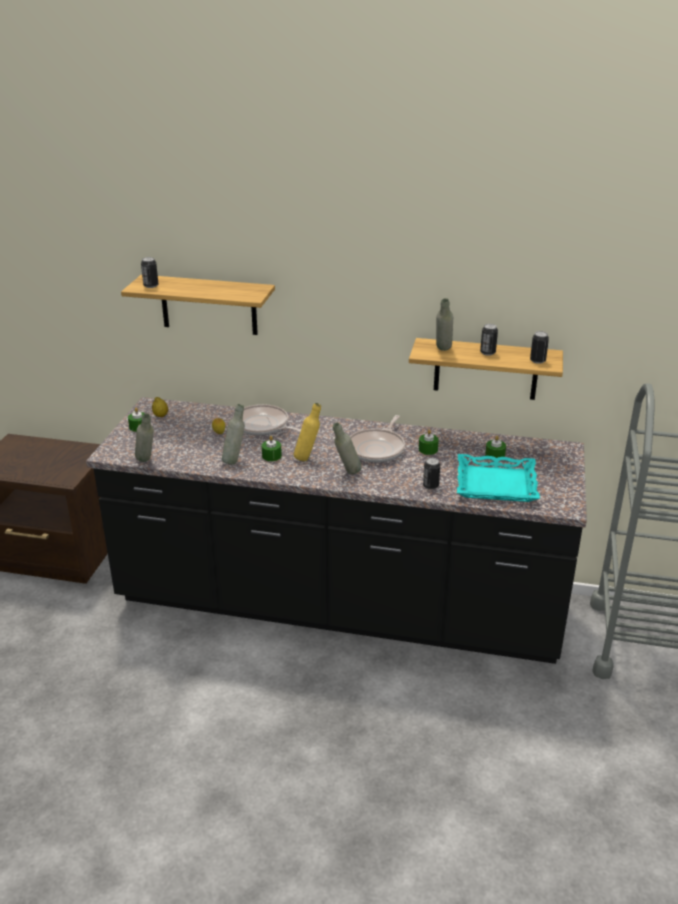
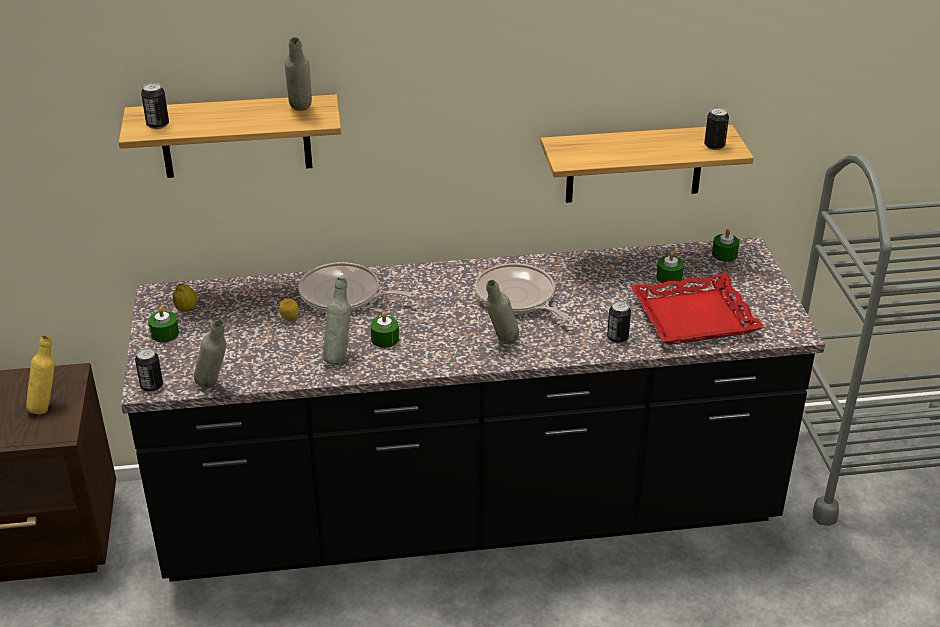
camera: 20 degrees left, 5 degrees up
yellow bottle [294,403,321,461] -> yellow bottle moved to [26,336,55,414]
frying pan [350,415,405,462] -> frying pan turned 135 degrees clockwise [475,263,573,321]
green candle [419,430,439,455] -> green candle moved to [712,229,740,262]
grey bottle [436,298,453,351] -> grey bottle moved to [285,37,312,111]
turquoise tray [457,454,540,502] -> red tray [630,273,764,345]
can [480,324,498,356] -> can moved to [135,348,163,392]

